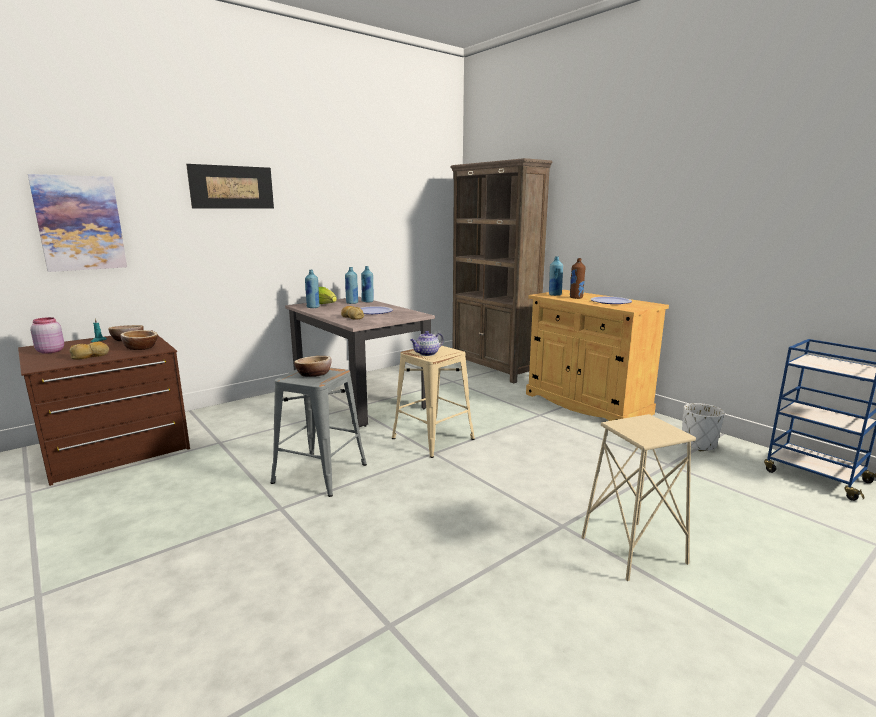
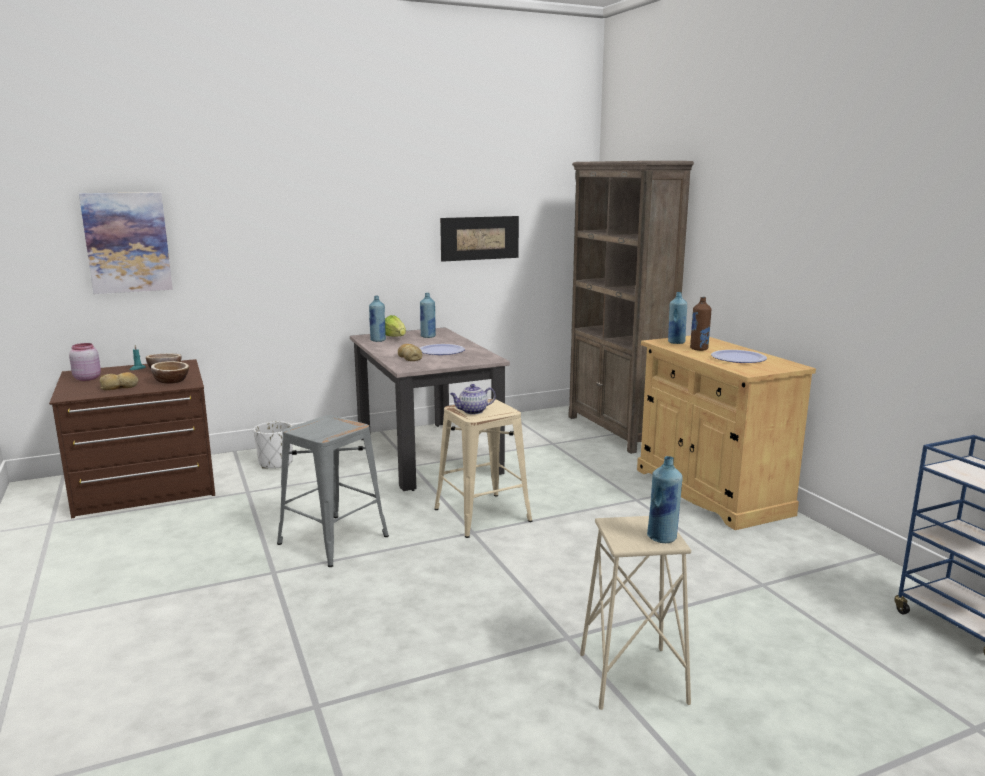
camera: 15 degrees right, 0 degrees up
picture [186,164,274,208] -> picture moved to [440,216,519,262]
bowl [294,356,331,377] -> none
blue bottle [361,266,374,302] -> blue bottle moved to [647,456,683,543]
white planter [682,403,725,451] -> white planter moved to [253,421,293,469]

